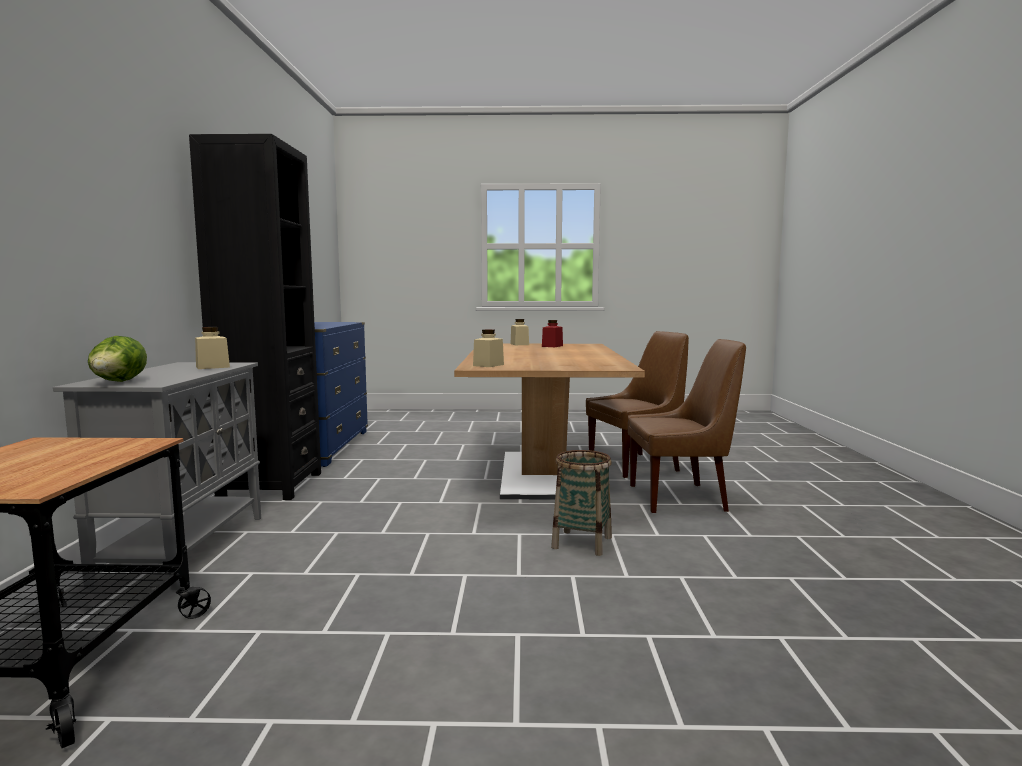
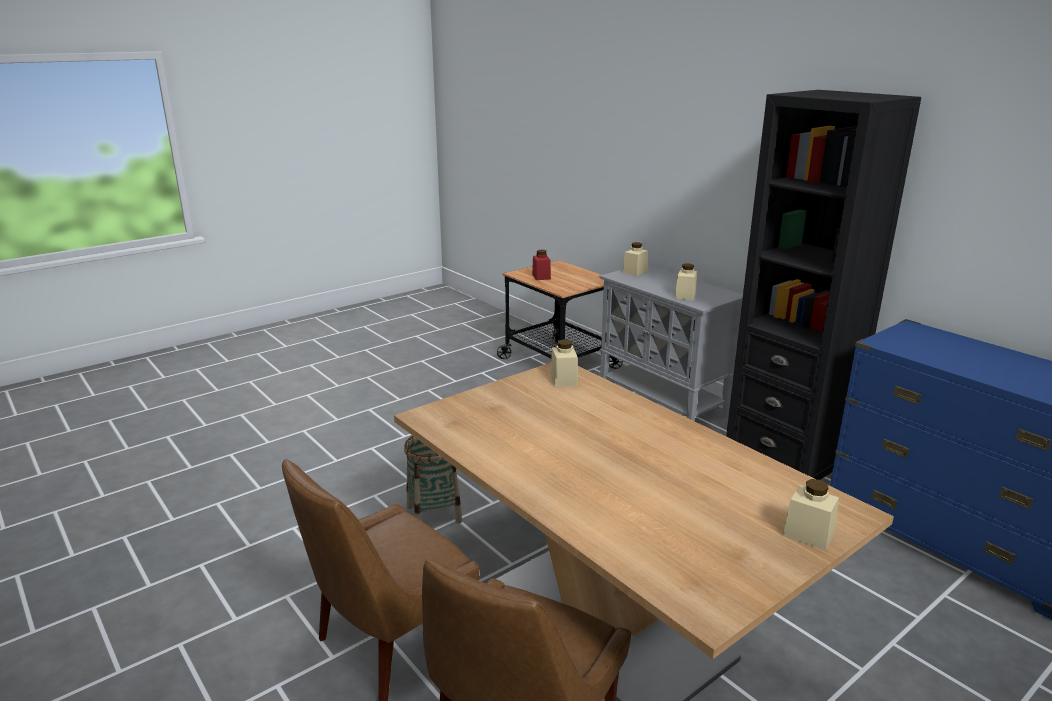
camera: 140 degrees right, 15 degrees up
lettuce [88,336,147,382] -> beige jar [623,242,648,276]
red jar [542,320,563,347] -> red jar moved to [532,250,551,280]

